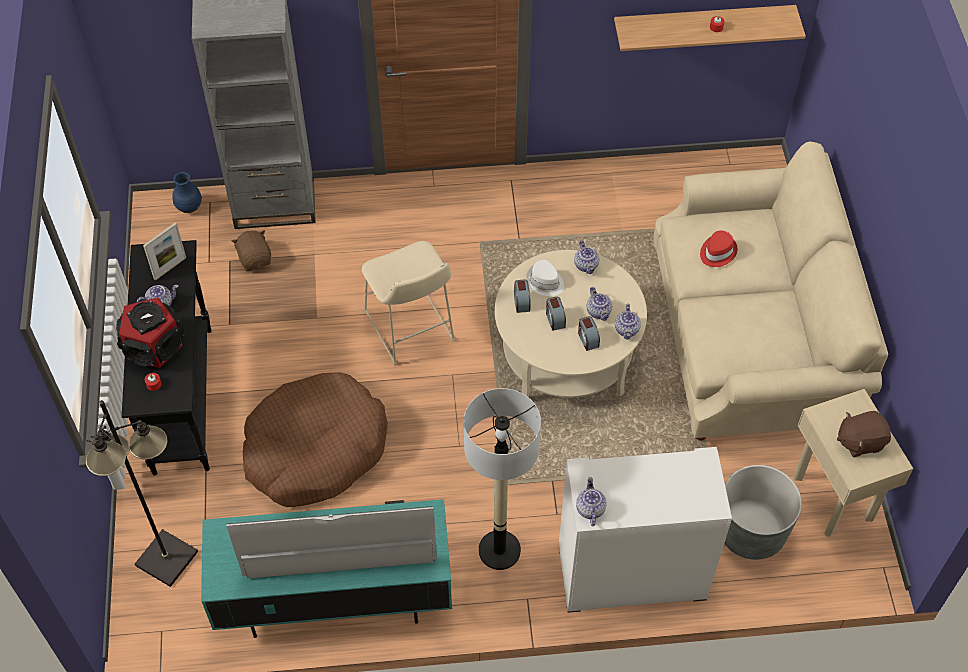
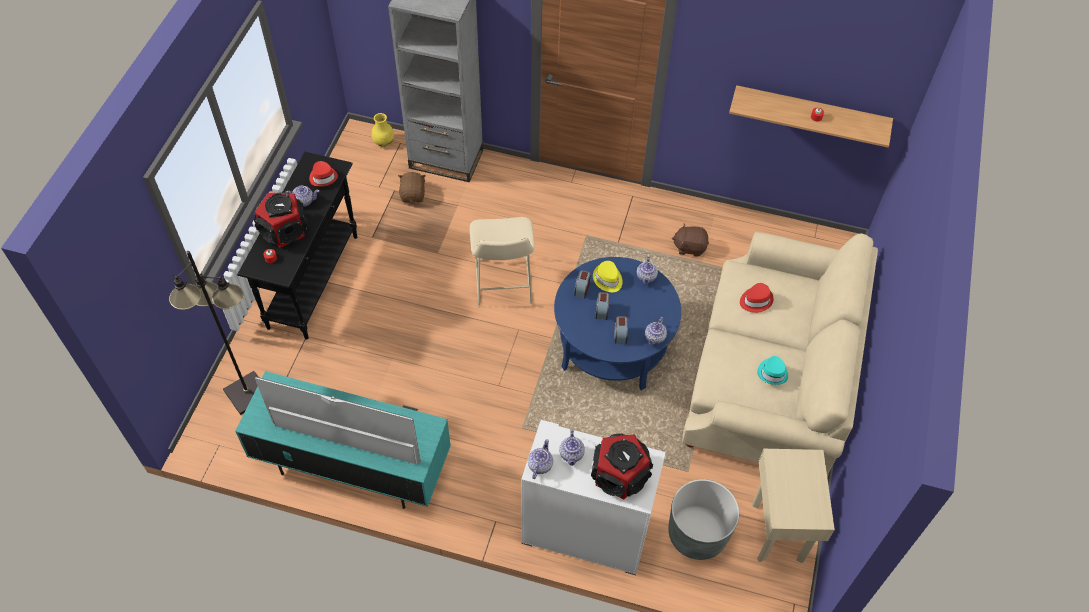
camera: 20 degrees right, 0 degrees up
picture frame [143,223,186,281] -> red hat [309,161,338,187]
blue vase [172,172,202,213] -> yellow vase [372,113,394,147]
brown dog bed [243,372,388,507] -> none
floor lamp [464,388,541,570] -> none
beige coffee table [495,250,647,398] -> blue coffee table [554,257,681,390]
white hat [526,260,564,296] -> yellow hat [593,261,623,292]
teapot [587,287,612,321] -> teapot moved to [559,429,585,466]
brown plush toy [837,411,891,457] -> brown plush toy moved to [672,223,709,257]
none -> speaker [591,433,653,499]
none -> turquoise hat [757,356,788,385]

